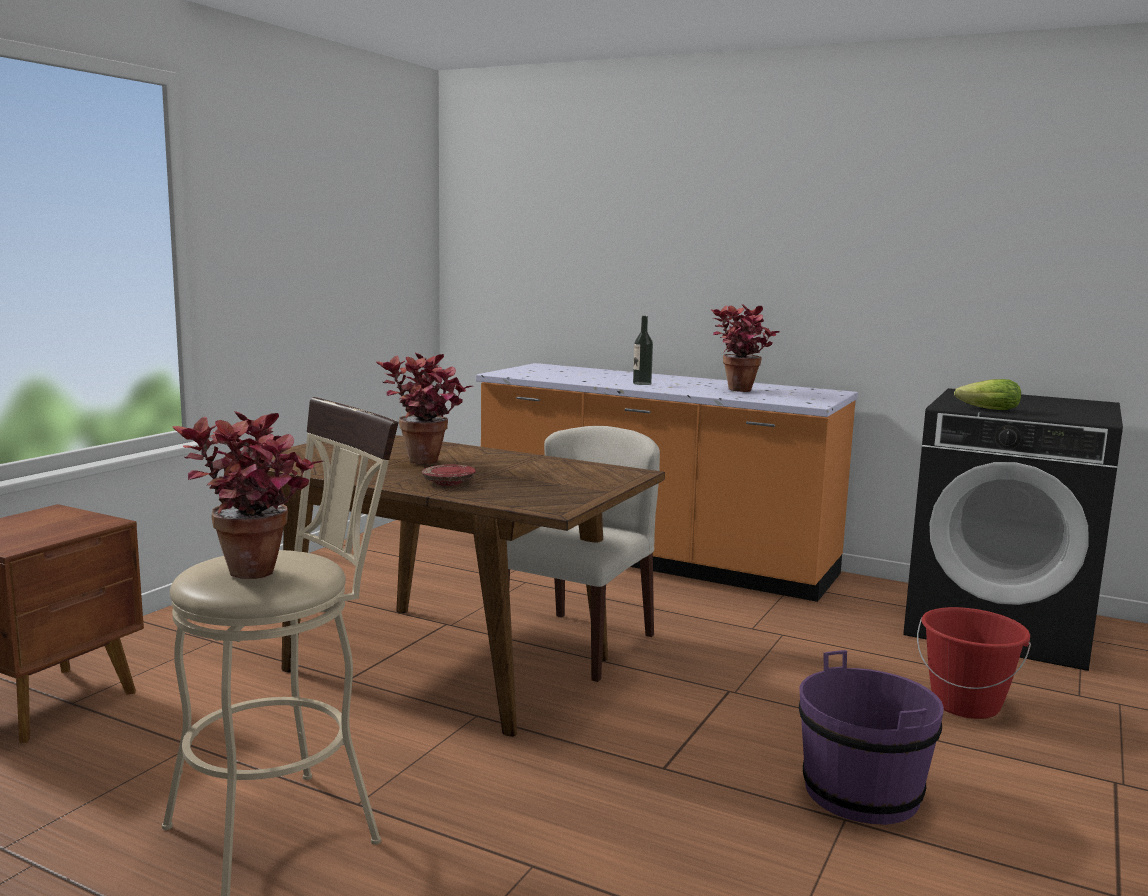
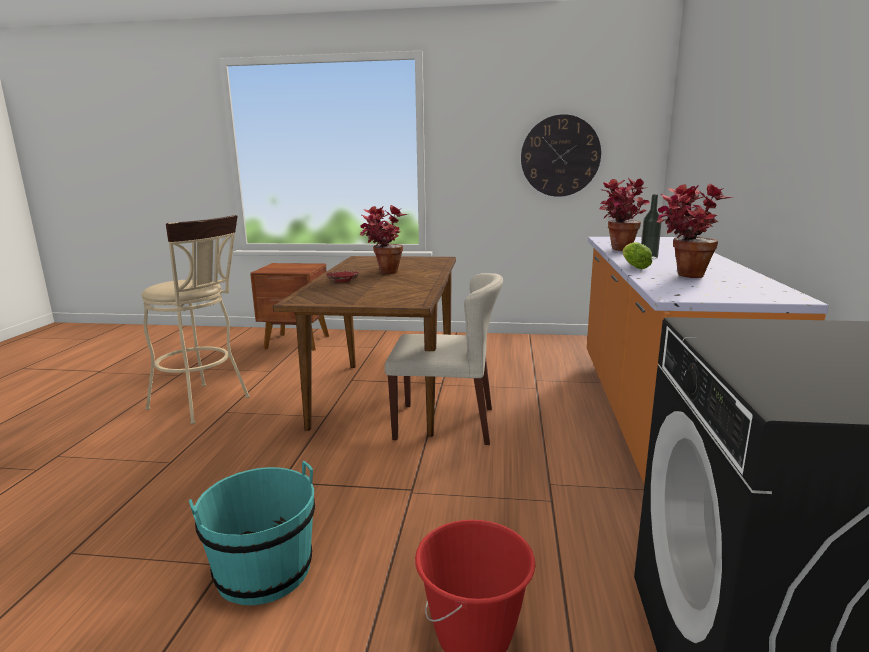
camera: 70 degrees right, 5 degrees up
potted plant [172,411,323,579] -> potted plant moved to [600,178,650,251]
purple bucket [799,650,944,825] -> turquoise bucket [189,461,315,605]
lettuce [954,379,1021,410] -> lettuce moved to [623,242,652,269]
none -> wall clock [521,114,601,197]

